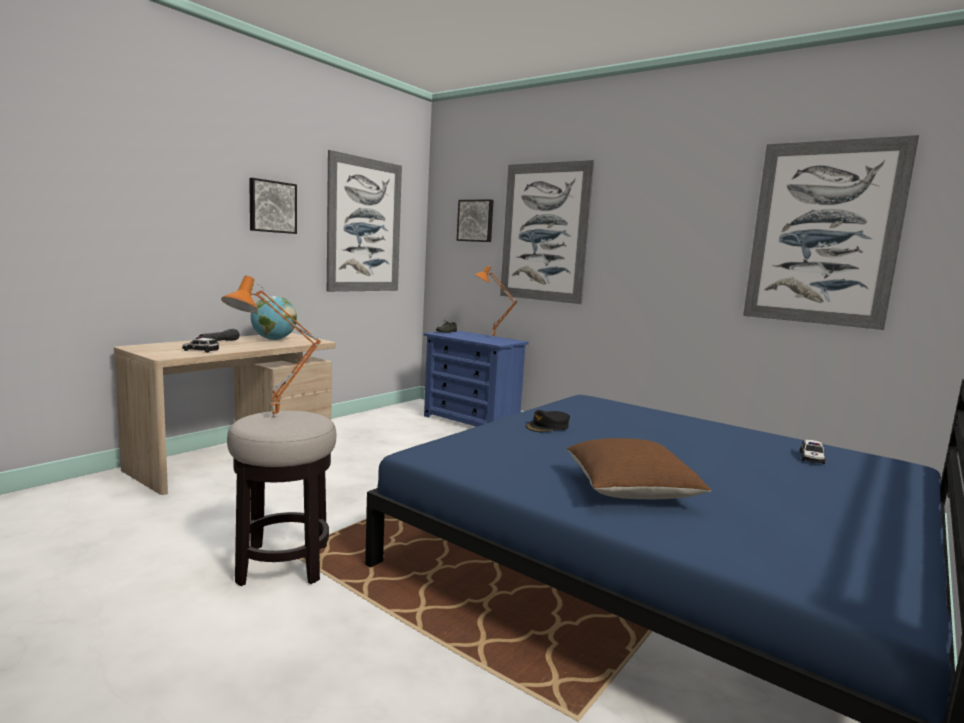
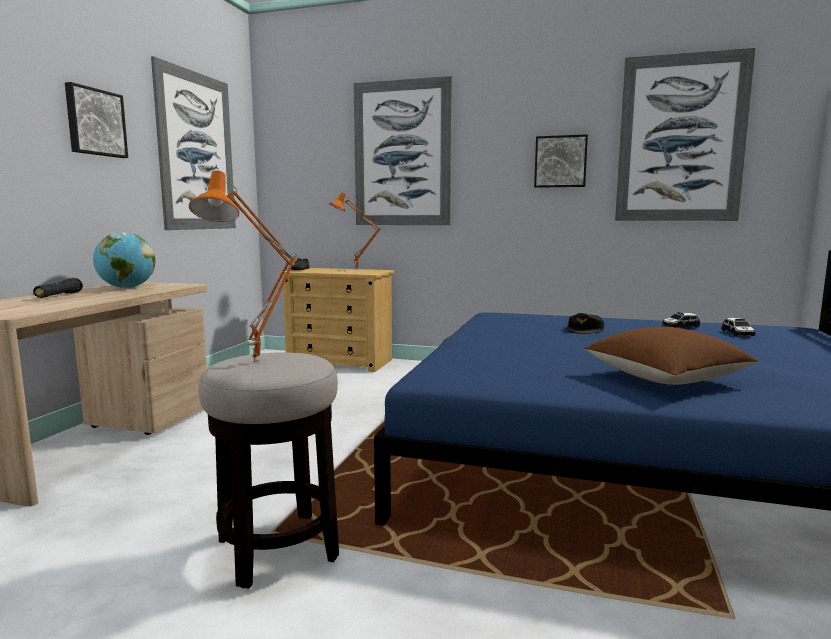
camera: 20 degrees left, 0 degrees up
toy car [182,337,219,353] -> toy car moved to [662,312,700,328]
blue dresser [424,330,529,427] -> beige dresser [278,268,395,372]
picture [457,199,494,242] -> picture moved to [534,134,588,188]
black cap [525,410,570,432] -> black cap moved to [567,313,604,334]

